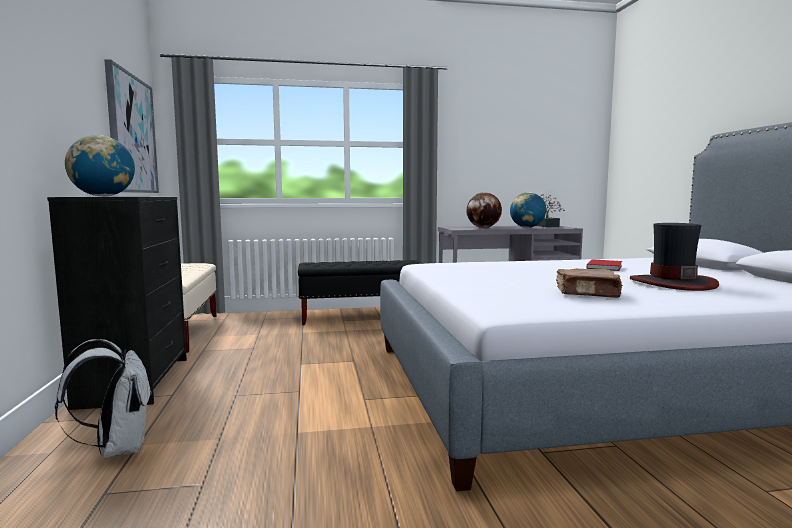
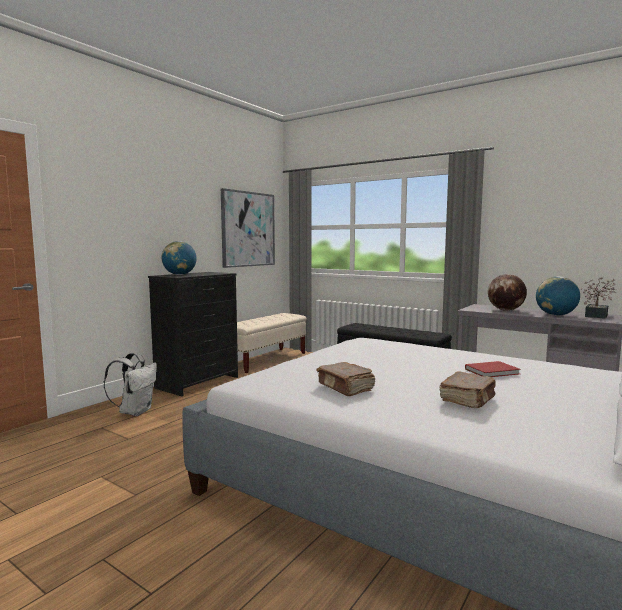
camera: 45 degrees right, 0 degrees up
hat [630,223,719,291] -> brown book [439,371,496,408]

